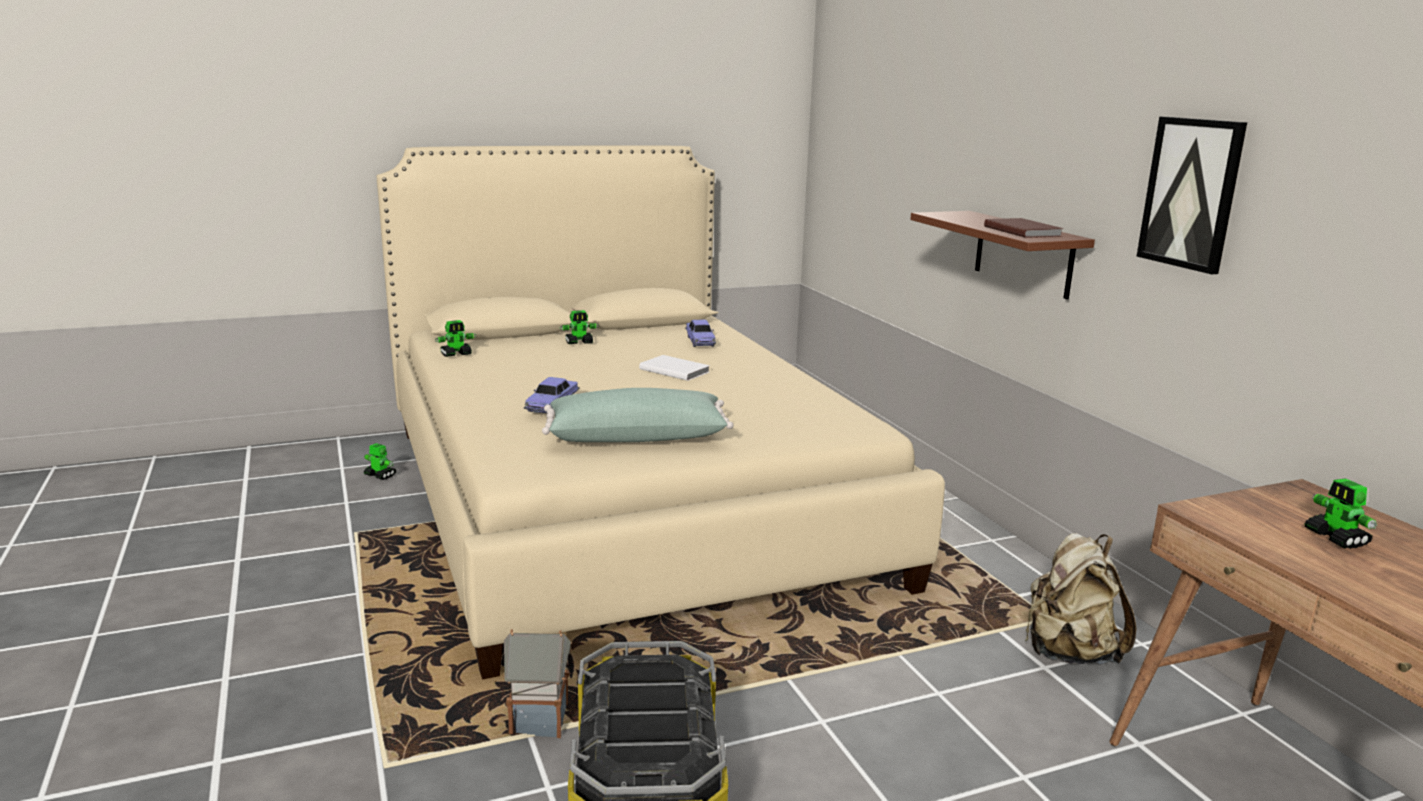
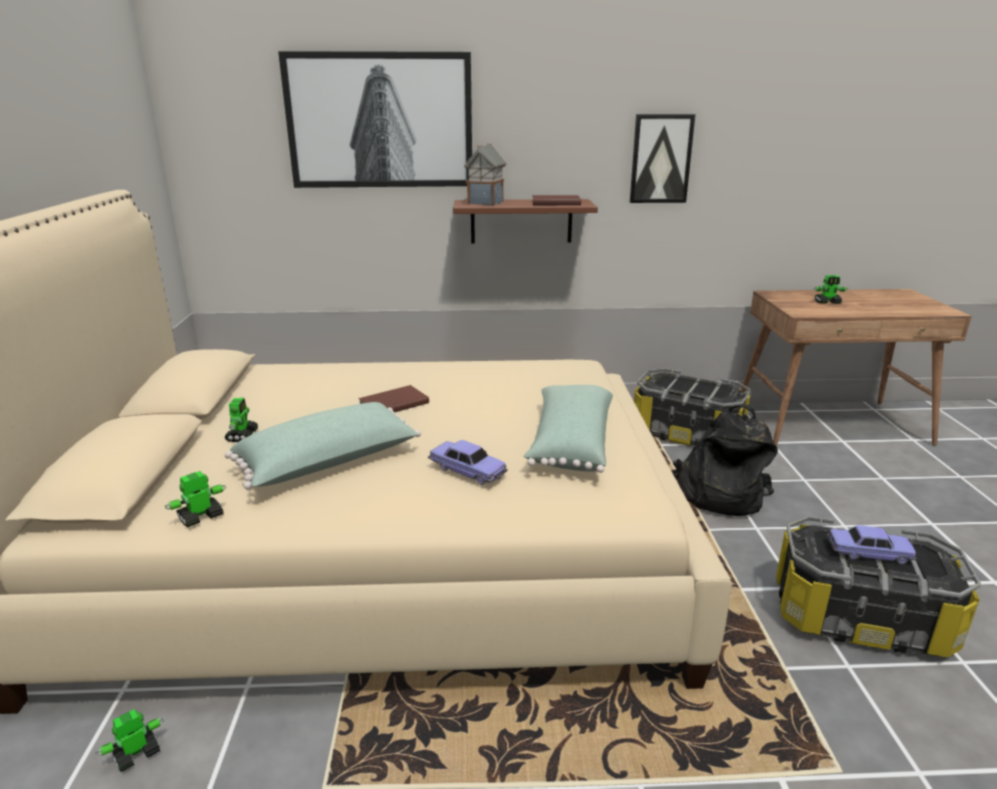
camera: 70 degrees left, 5 degrees up
toy robot [435,320,476,357] -> toy robot turned 120 degrees counterclockwise [164,471,226,527]
toy house [503,629,572,738] -> toy house moved to [464,143,506,206]
white book [639,355,710,381] -> brown book [358,385,429,412]
toy car [685,320,716,347] -> toy car moved to [827,525,917,564]
beige backpack [1025,533,1136,664] -> storage box [634,368,751,446]
none -> green pillow [225,402,421,490]
none -> picture [278,51,472,188]
none -> black backpack [672,404,778,516]

